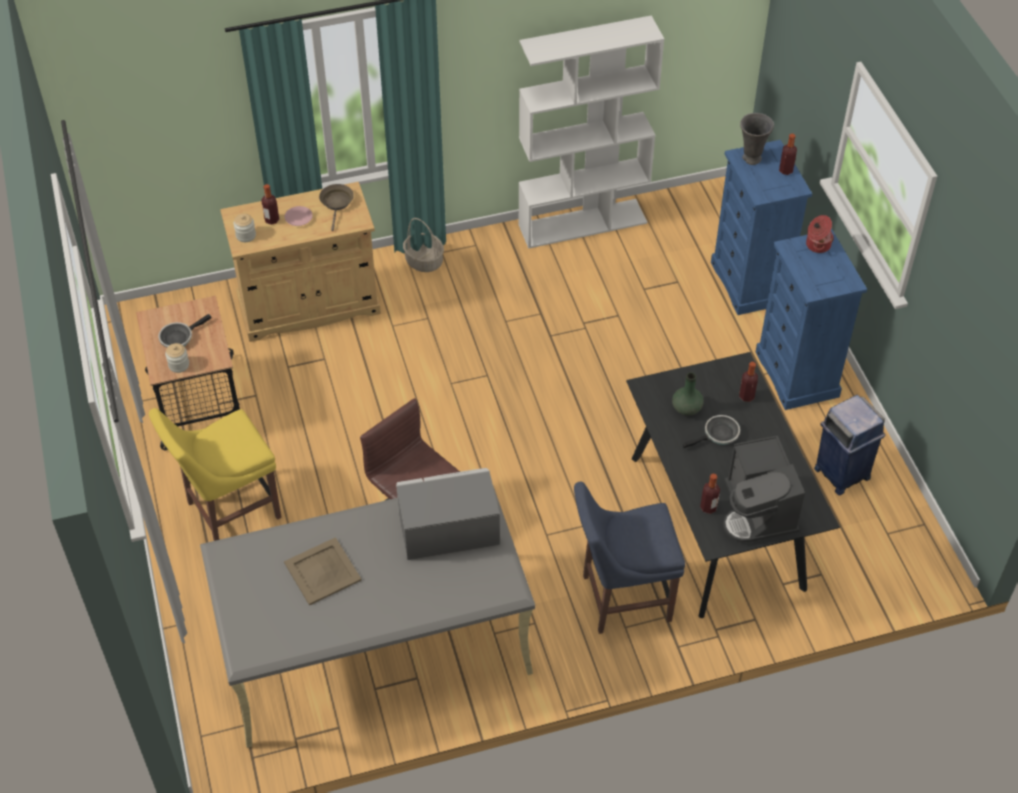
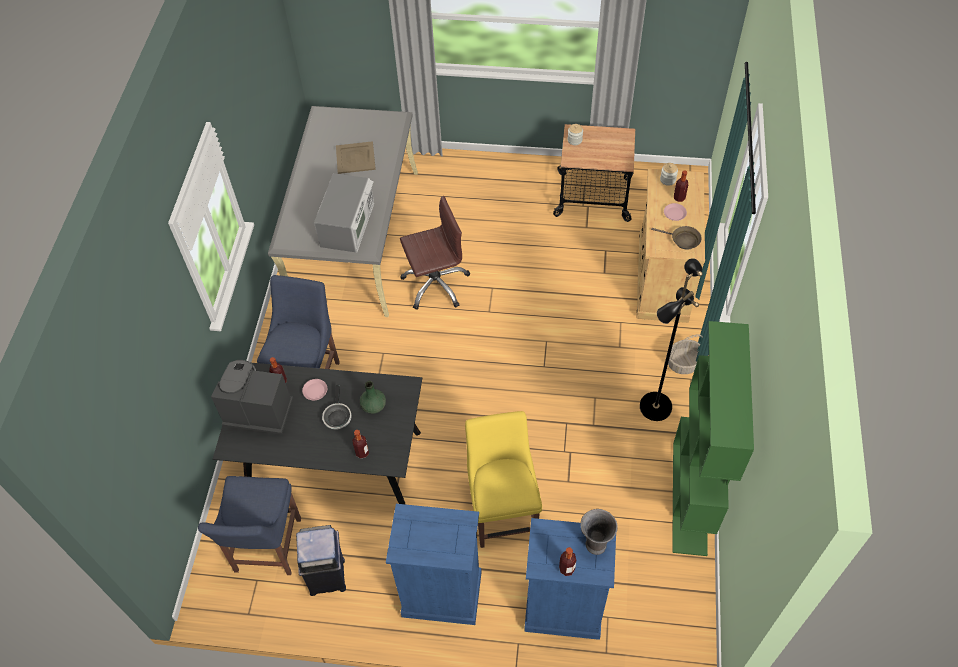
camera: 115 degrees right, 5 degrees up
yellow chair [149,408,281,541] -> yellow chair moved to [465,411,542,548]
frying pan [158,314,211,347] -> none
white bookcase [518,15,664,249] -> green bookcase [672,321,754,556]
cooking pot [806,215,834,253] -> none
none -> blue chair [198,476,301,575]
none -> pink plate [302,379,327,400]
none -> black floor lamp [640,258,702,421]

